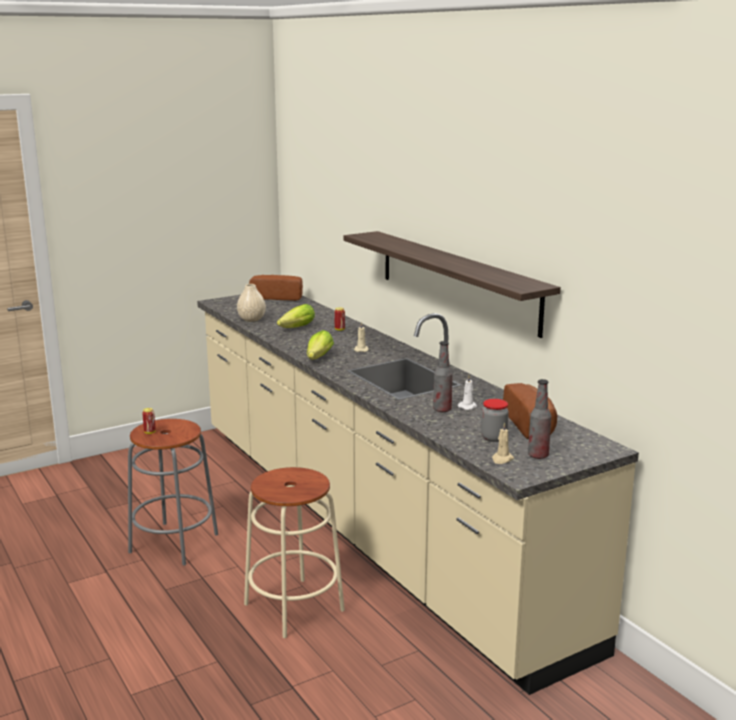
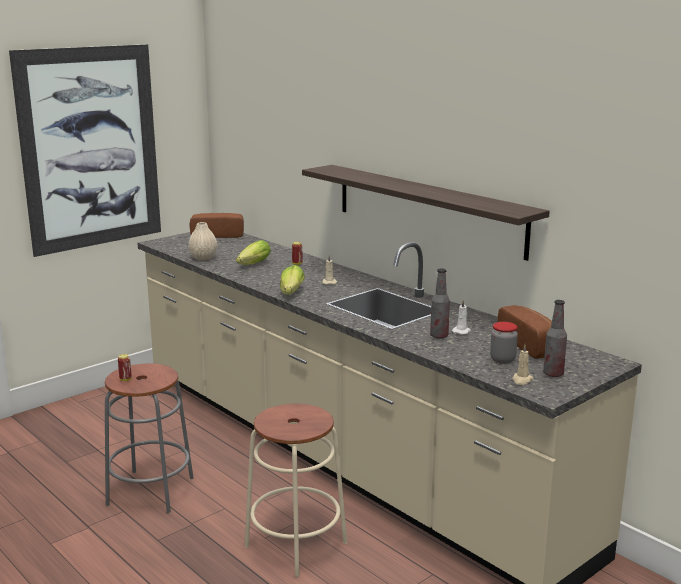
camera: 10 degrees left, 0 degrees up
none -> picture [9,44,161,257]

